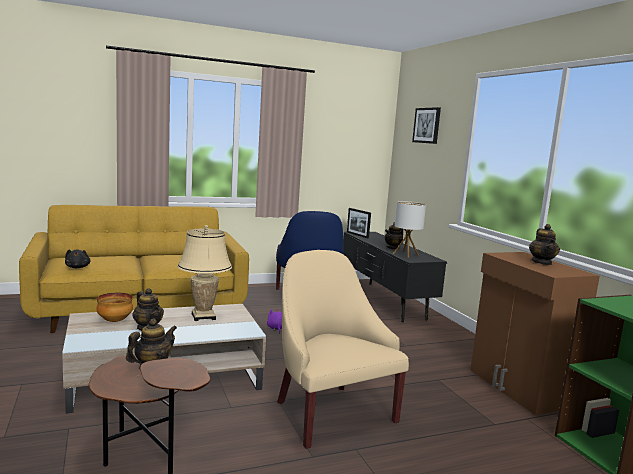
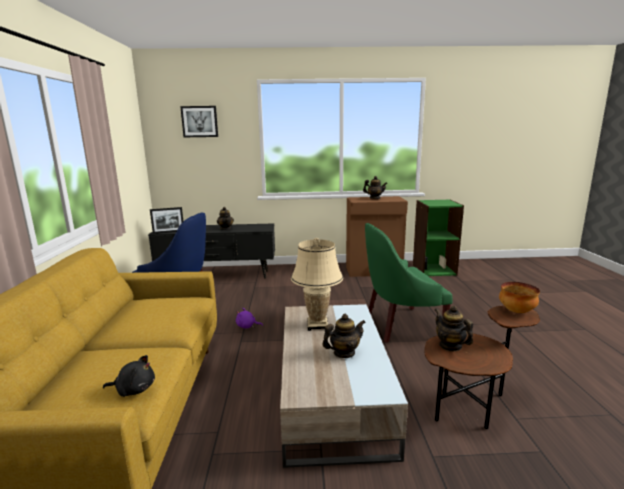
camera: 70 degrees left, 5 degrees up
bowl [96,293,133,322] -> bowl moved to [499,282,540,313]
beige armchair [277,250,409,449] -> green armchair [365,223,453,343]
table lamp [393,201,426,258] -> none

